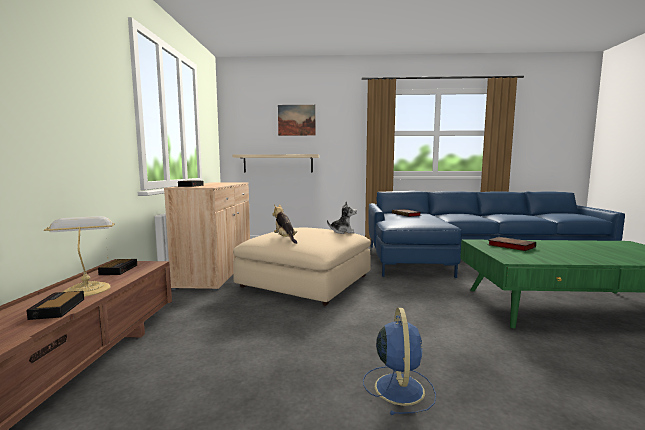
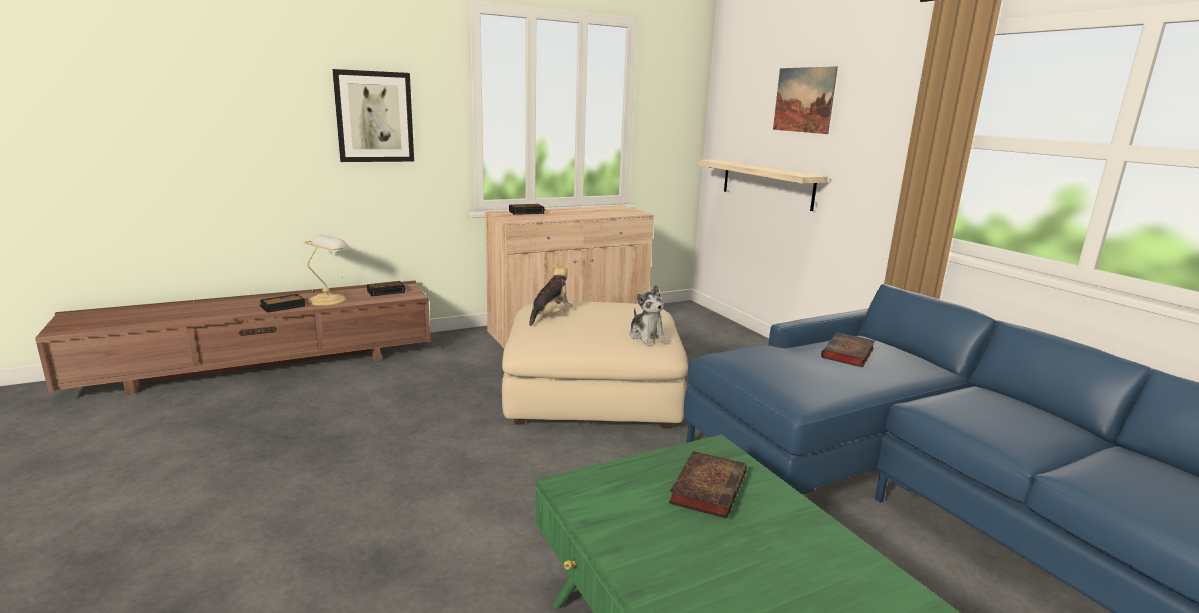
camera: 60 degrees right, 10 degrees up
blue fan [363,308,436,415] -> none
none -> picture [332,69,414,162]

